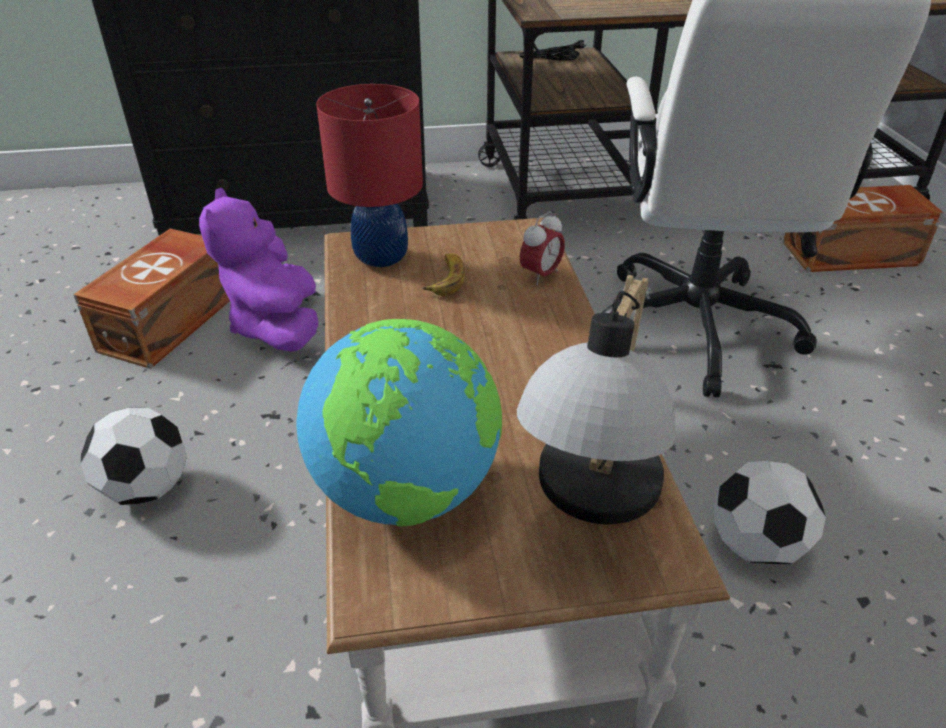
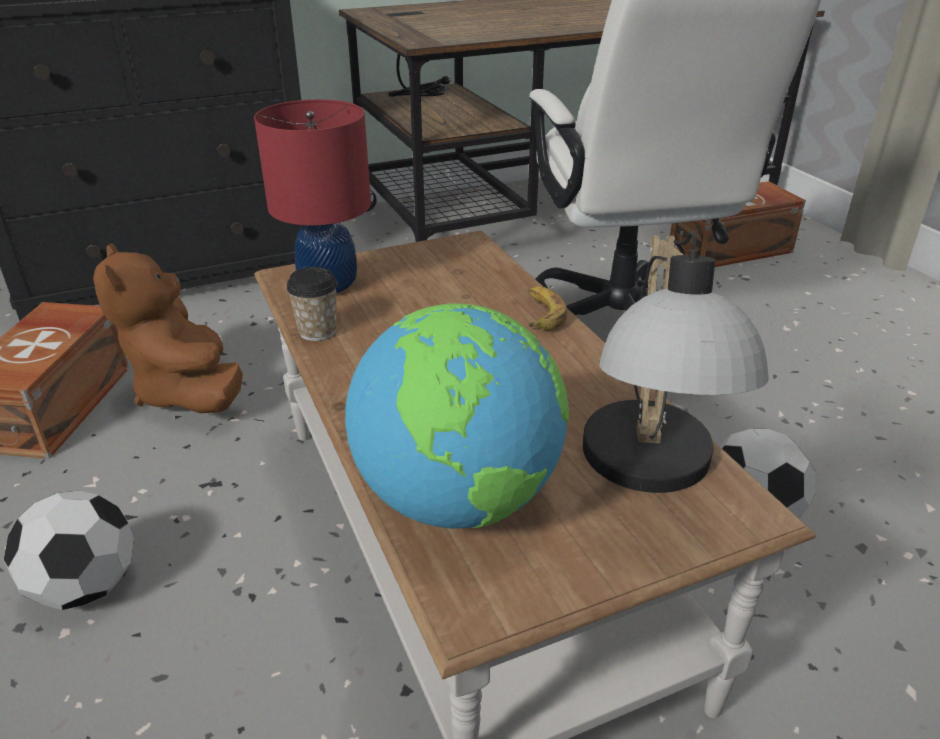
camera: 15 degrees left, 5 degrees down
purple plush toy [199,188,318,352] -> brown plush toy [93,243,243,413]
banana [422,253,465,296] -> banana moved to [527,286,568,330]
alarm clock [520,211,565,285] -> none
none -> cup [286,267,338,341]

